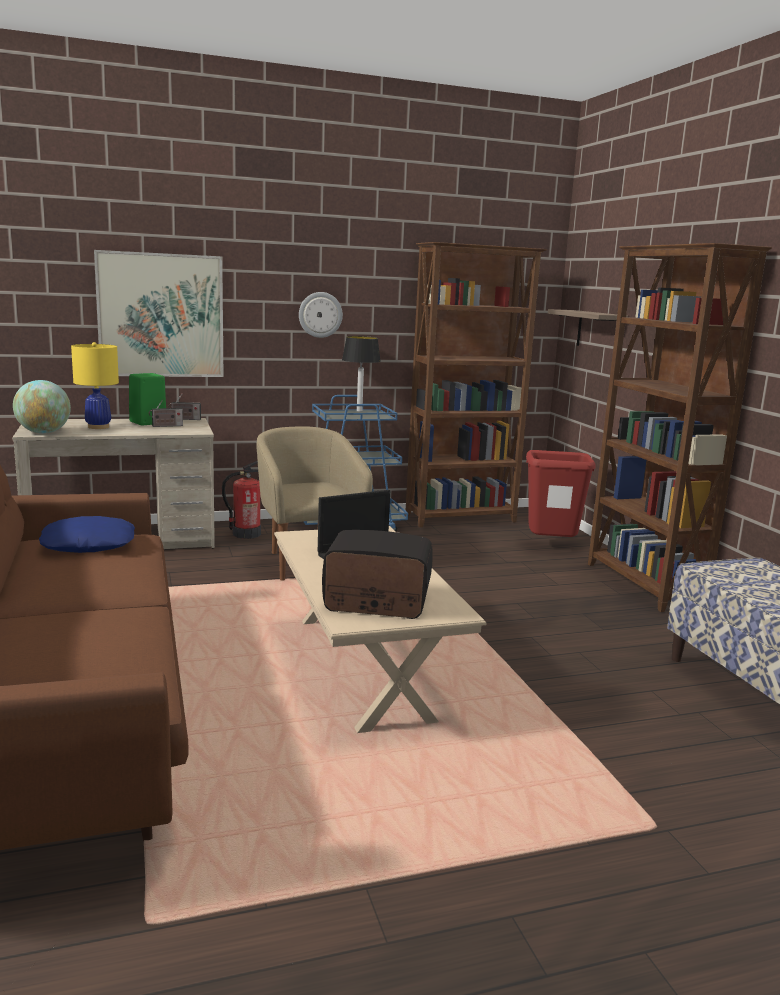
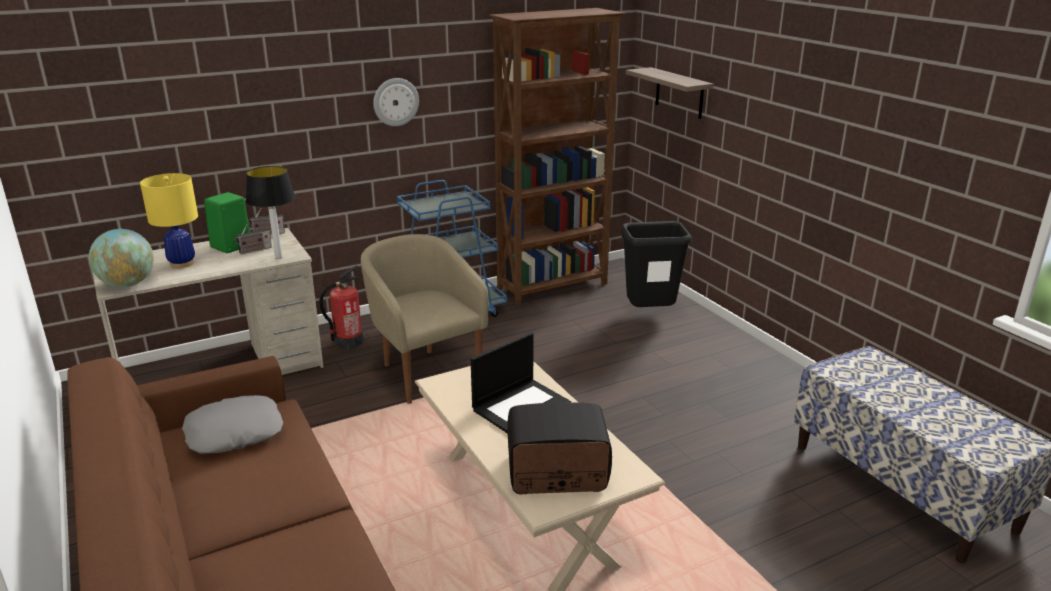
camera: 10 degrees left, 10 degrees up
blue pillow [39,516,135,553] -> grey pillow [182,395,283,454]
picture [94,250,223,377] -> none
table lamp [342,336,381,412] -> table lamp moved to [246,166,296,259]
red trash can [526,450,596,537] -> black trash can [621,221,692,307]
brown bookcase [588,243,772,612] -> none

